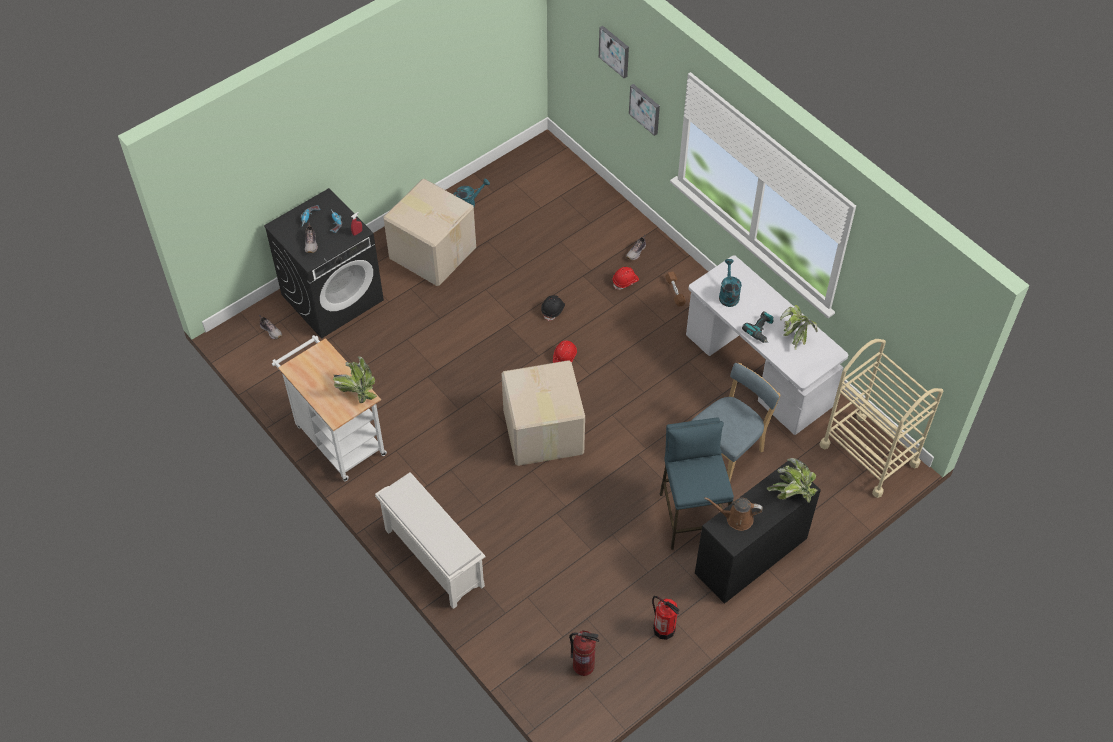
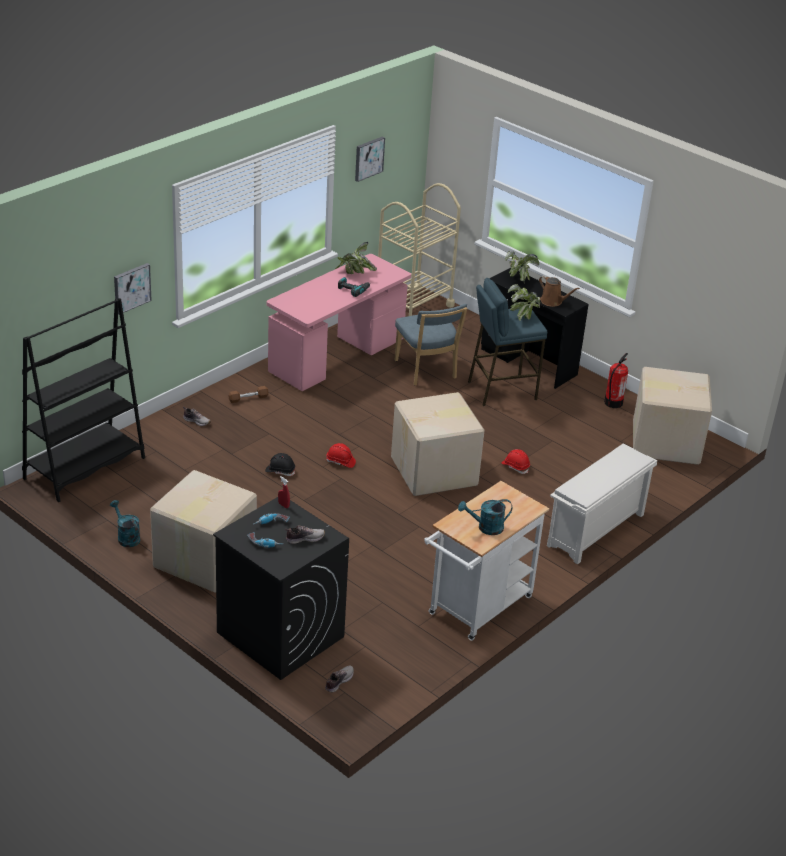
camera: 100 degrees left, 20 degrees down
potted plant [333,356,377,403] -> potted plant moved to [508,284,540,321]
fire extinguisher [569,630,599,676] -> cardboard box [633,367,712,465]
picture [599,26,629,78] -> picture moved to [355,136,385,182]
red hard hat [613,267,639,290] -> red hard hat moved to [502,449,530,474]
white desk [686,255,848,435] -> pink desk [267,254,411,391]
blue chair [691,363,781,481] -> blue chair turned 150 degrees counterclockwise [395,304,467,385]
brown watering can [704,497,763,531] -> brown watering can turned 45 degrees counterclockwise [539,275,580,307]
turquoise watering can [719,259,742,307] -> turquoise watering can moved to [458,499,512,535]
none -> black bookcase [22,298,145,502]

